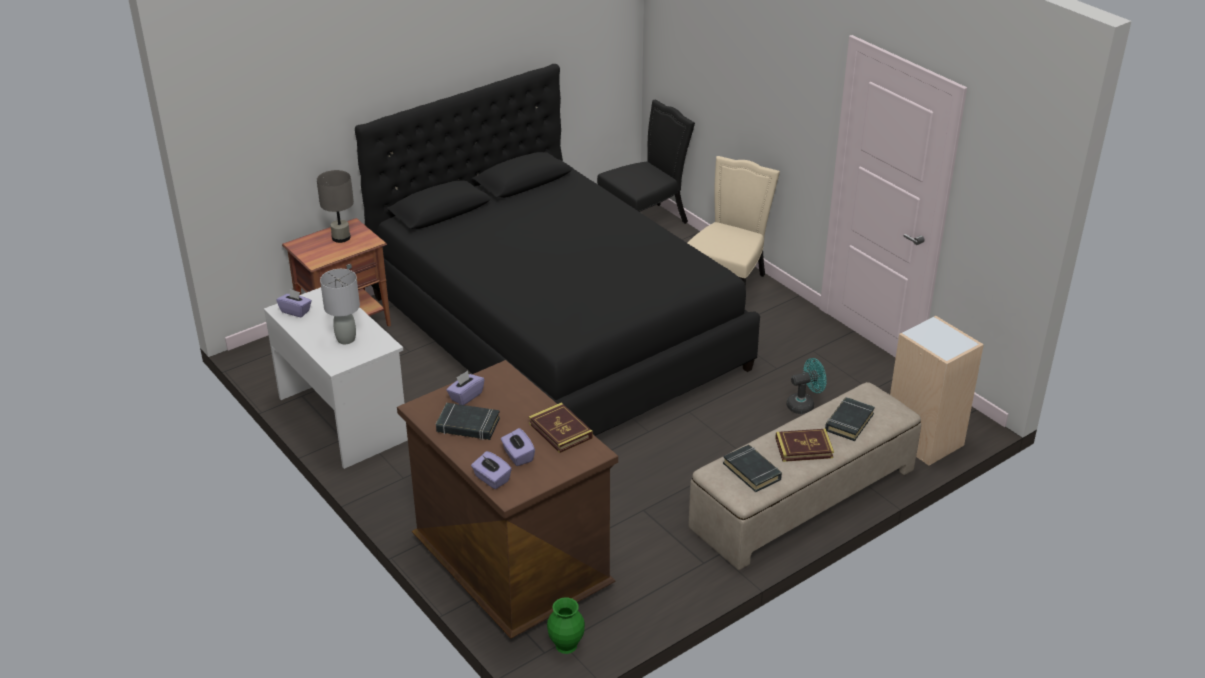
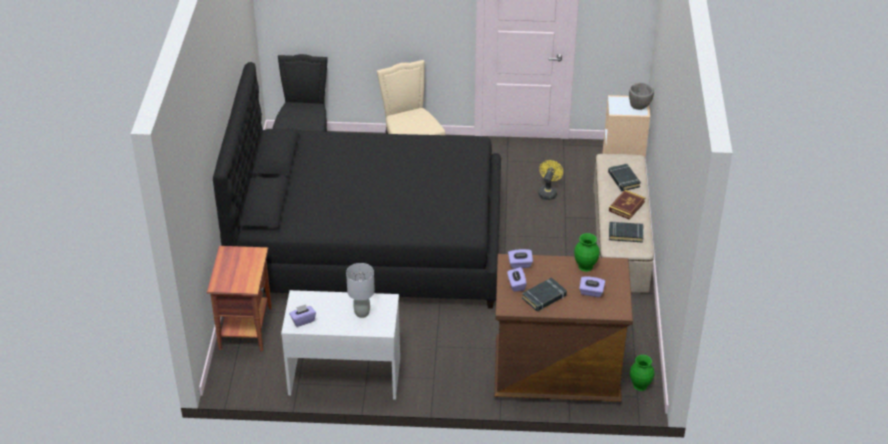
camera: 50 degrees left, 5 degrees up
grey table lamp [317,170,354,243] -> none
purple tissue box [471,451,512,489] -> purple tissue box moved to [508,249,533,269]
book [529,403,593,453] -> green vase [574,233,600,272]
turquoise fan [787,358,827,414] -> yellow fan [538,160,563,200]
none -> grey bowl [629,82,654,110]

